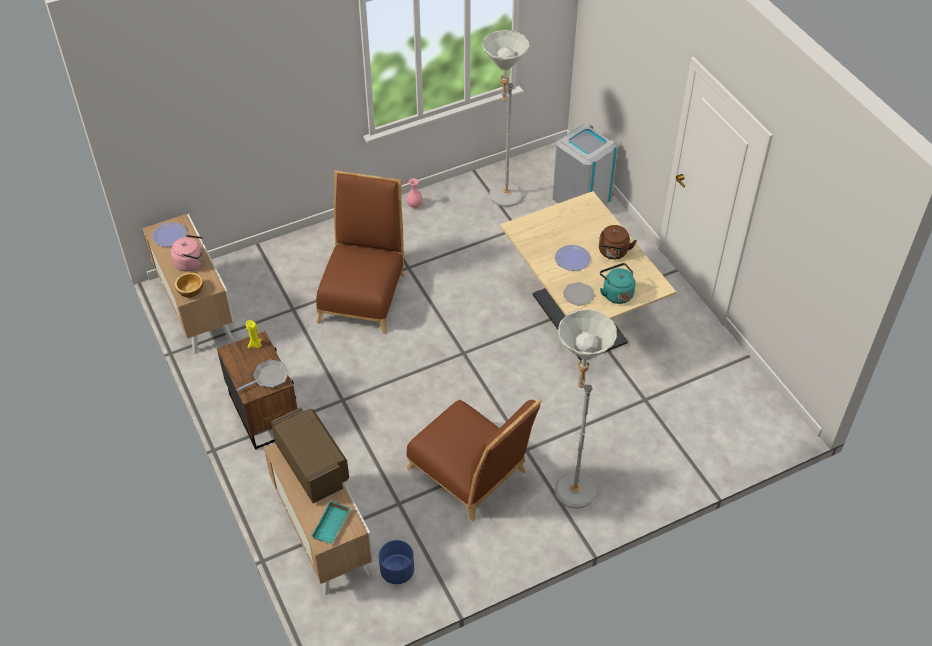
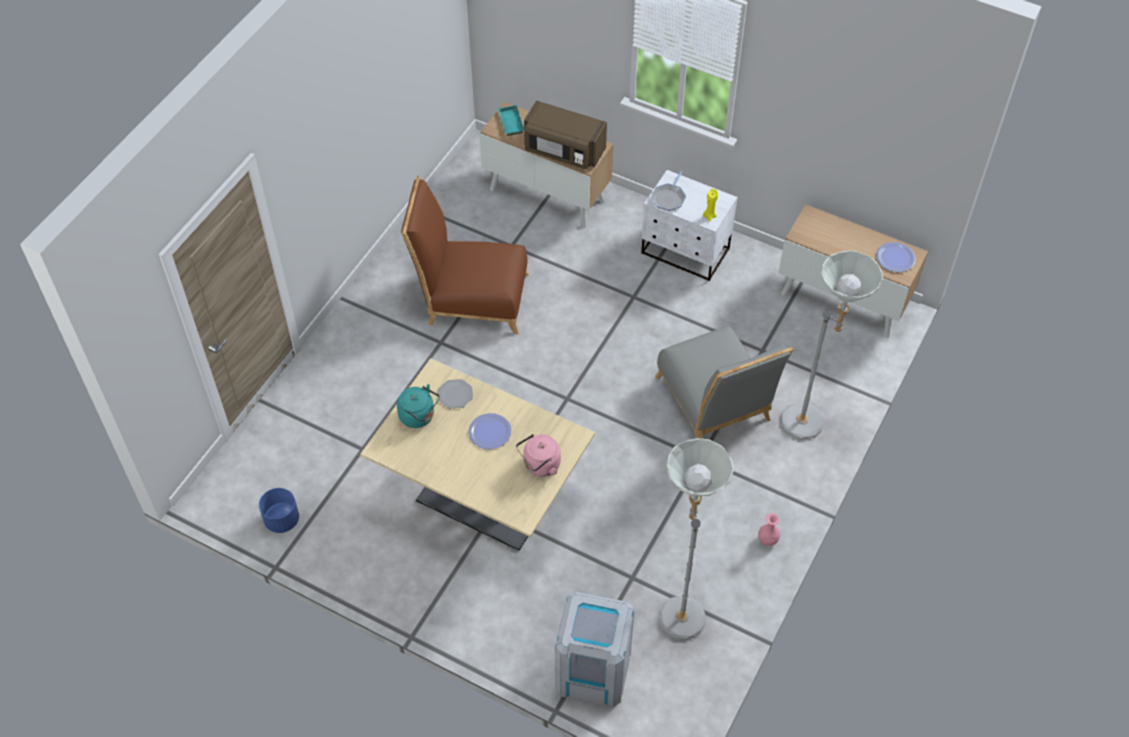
camera: 145 degrees right, 5 degrees up
pink kettle [171,235,204,272] -> pink kettle moved to [516,434,561,477]
bowl [175,273,203,298] -> none
brown nightstand [217,331,298,450] -> white nightstand [641,170,737,281]
brown chair [316,170,405,334] -> grey chair [655,327,794,439]
blue planter [379,540,414,584] -> blue planter moved to [259,488,299,533]
grey floor lamp [555,309,617,509] -> grey floor lamp moved to [780,250,883,440]
brown kettle [599,225,637,259] -> none

